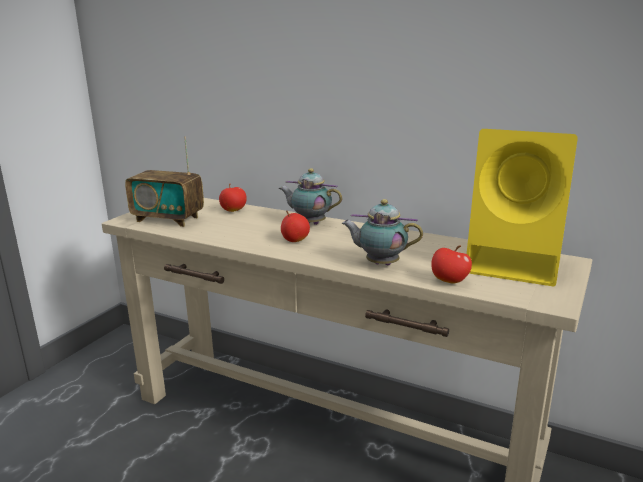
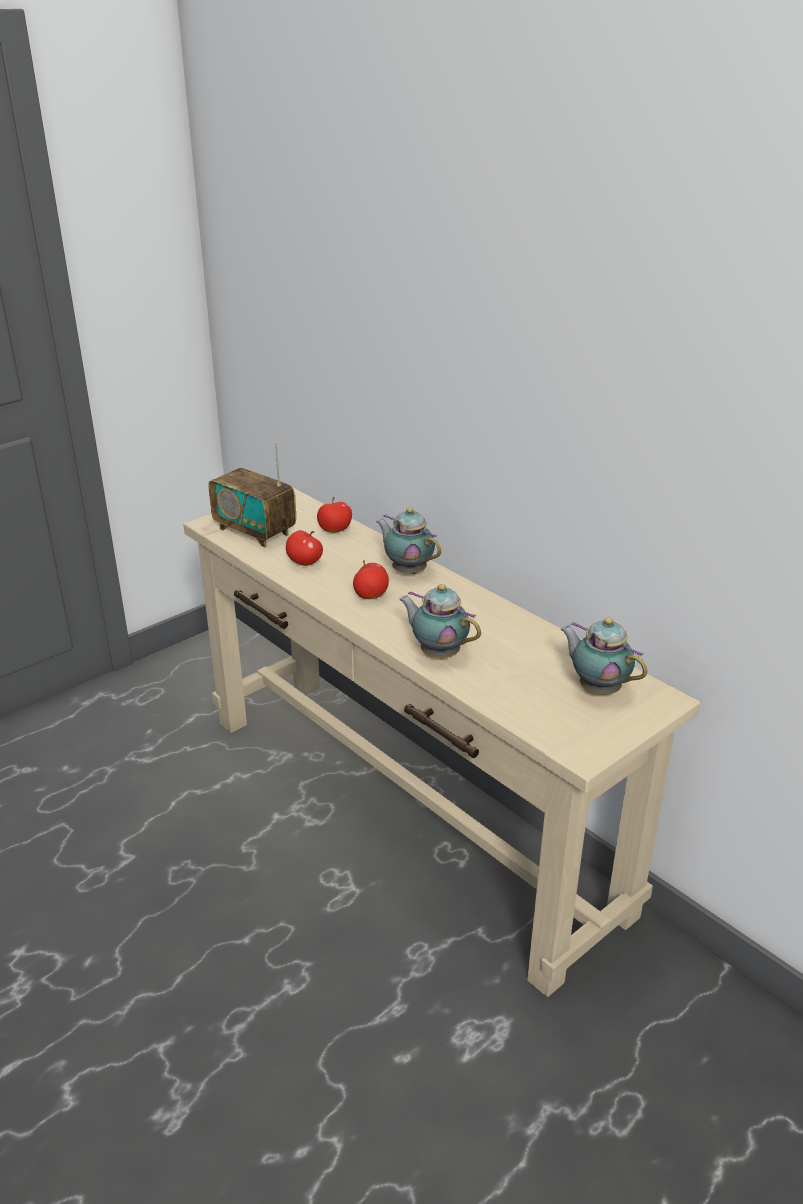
camera: 20 degrees right, 10 degrees up
apple [431,245,472,283] -> apple moved to [286,530,323,566]
yellow speaker [467,129,578,287] -> teapot [561,618,647,695]

